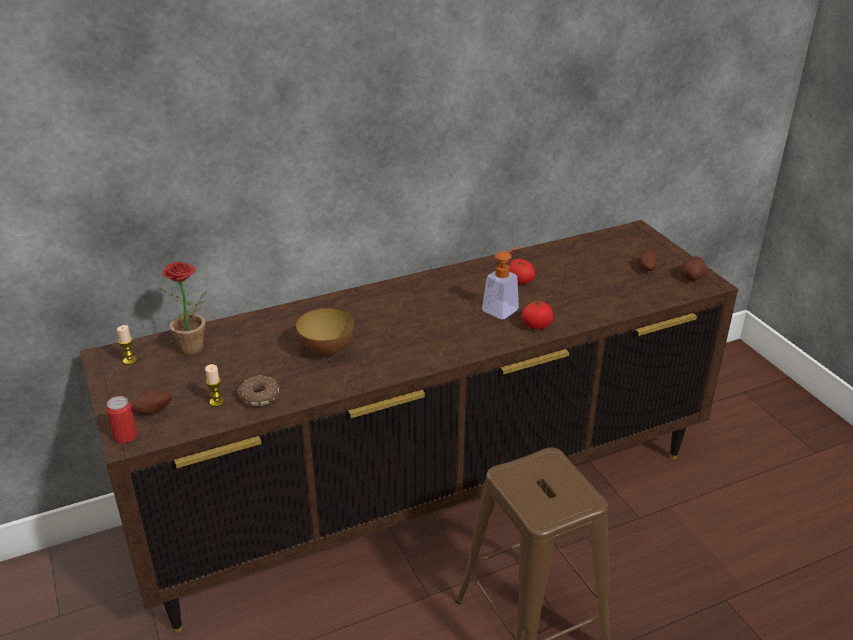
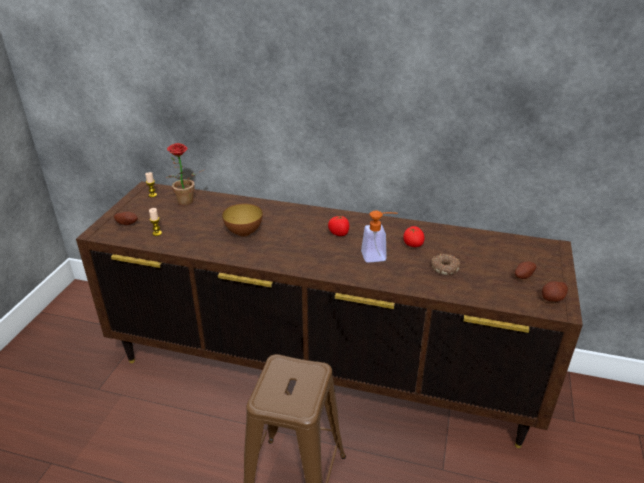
camera: 40 degrees right, 0 degrees up
can [106,396,137,444] -> none
donut [237,375,280,406] -> donut moved to [431,254,460,275]
tomato [522,300,553,329] -> tomato moved to [328,214,349,236]

